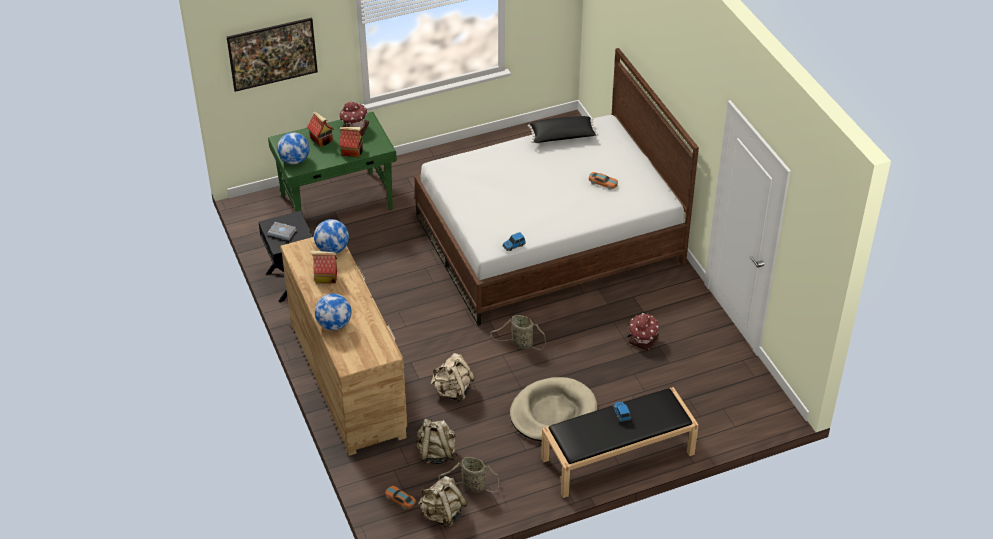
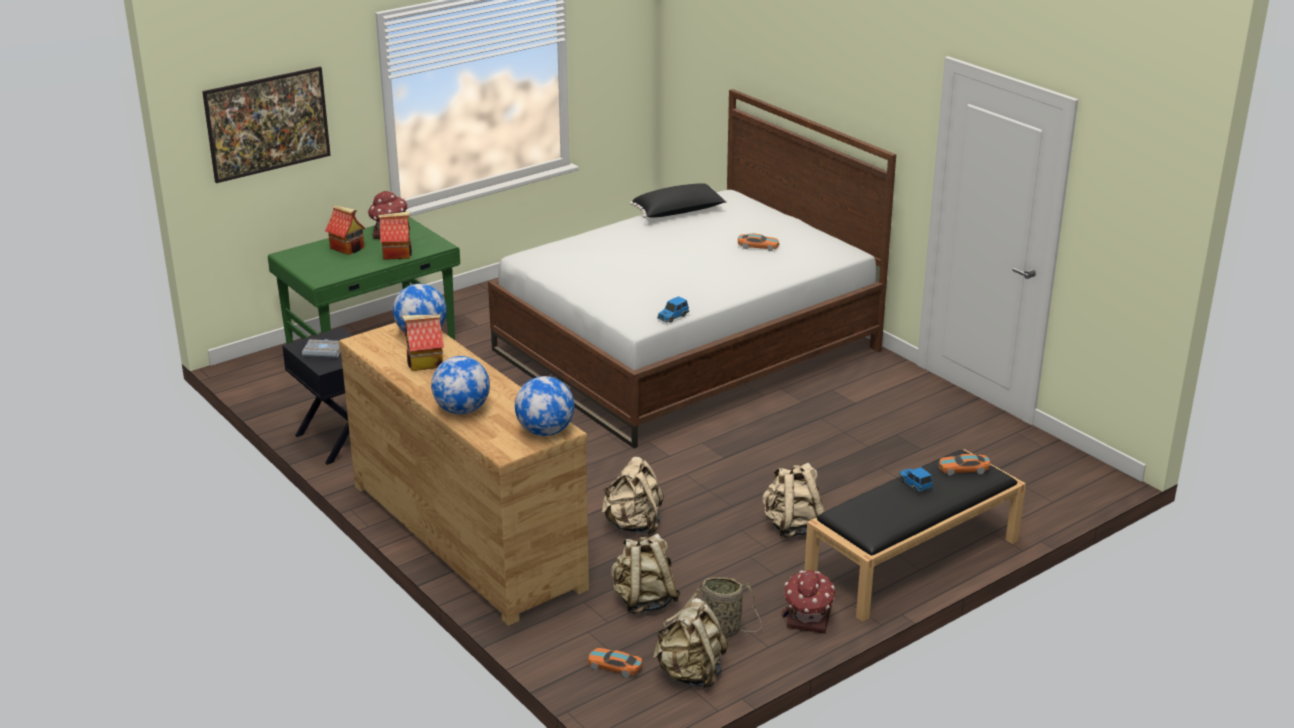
camera: 15 degrees left, 15 degrees down
globe [277,132,309,165] -> globe moved to [515,376,574,436]
basket [491,315,545,350] -> none
beige dog bed [510,377,598,441] -> beige backpack [762,463,825,538]
toy house [628,313,659,351] -> toy house moved to [781,570,835,633]
none -> toy car [939,454,990,476]

